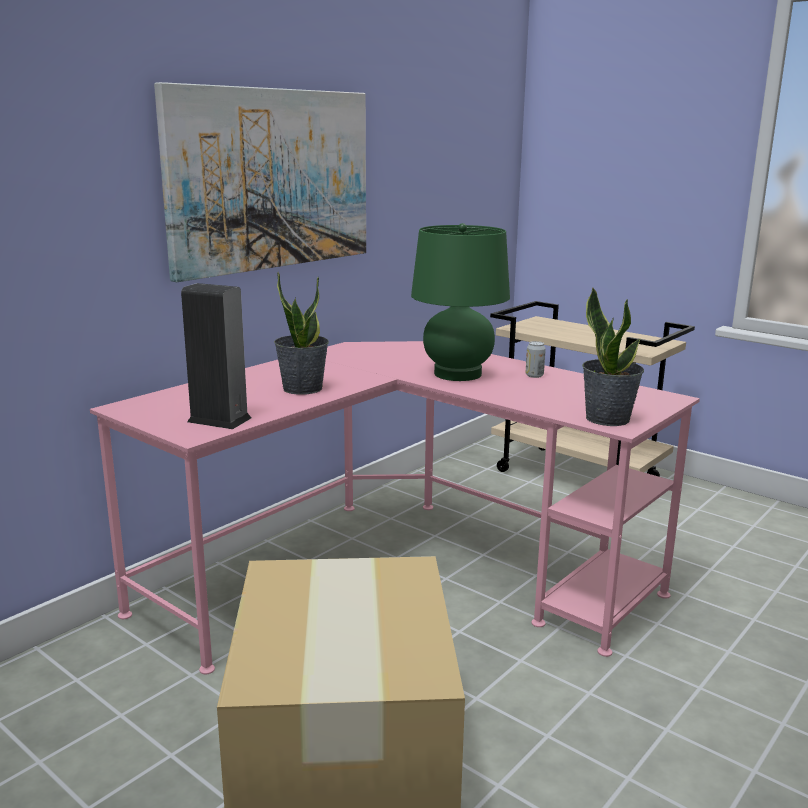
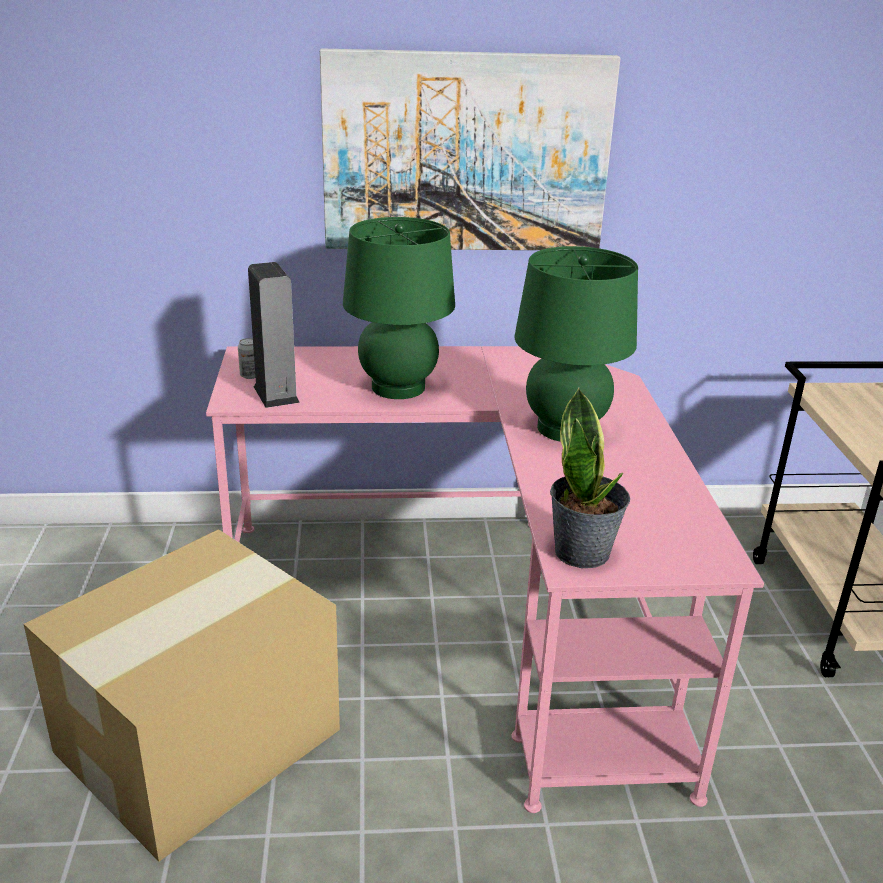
camera: 45 degrees right, 10 degrees up
potted plant [274,272,329,395] -> green table lamp [343,217,455,399]
can [526,341,546,378] -> can moved to [238,338,256,379]

